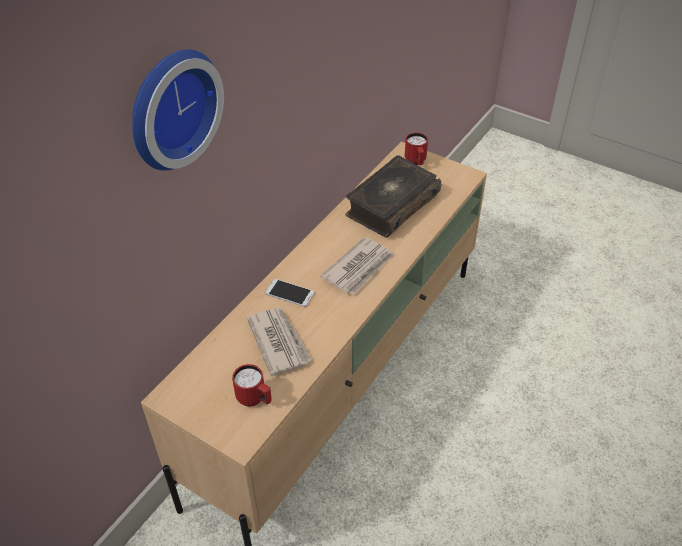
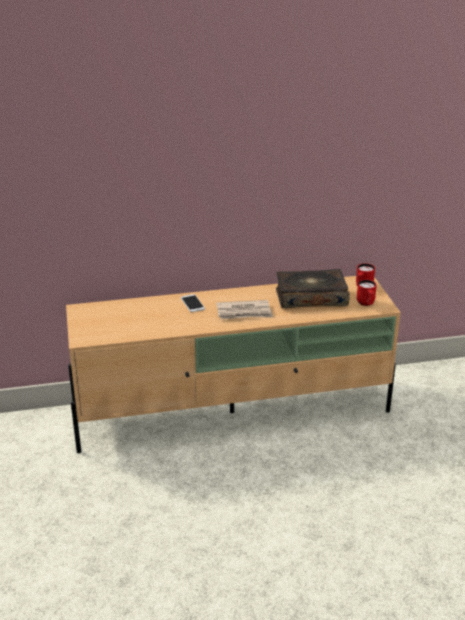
camera: 45 degrees right, 15 degrees down
wall clock [132,50,224,171] -> none
red mug [232,364,272,407] -> red mug moved to [357,280,377,306]
newspaper [247,308,312,376] -> none

